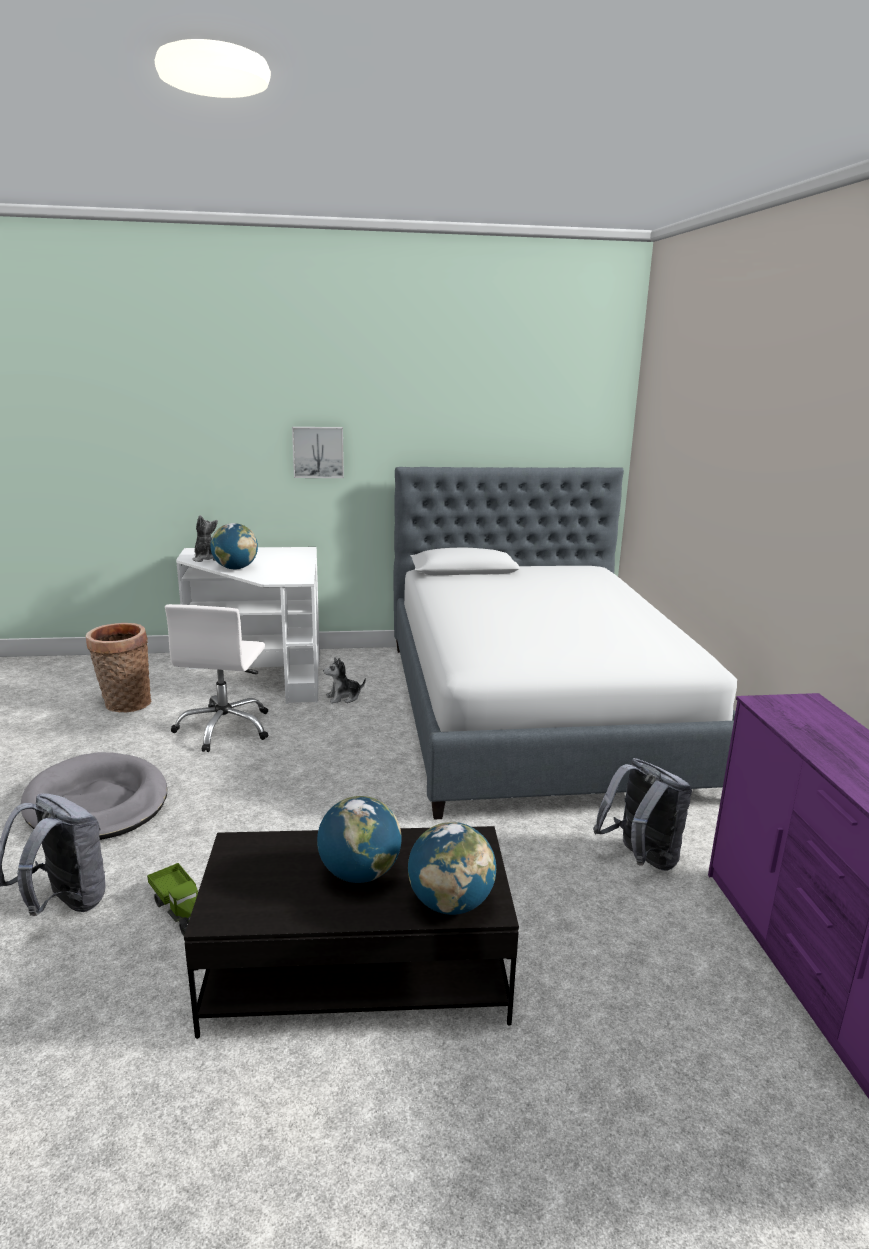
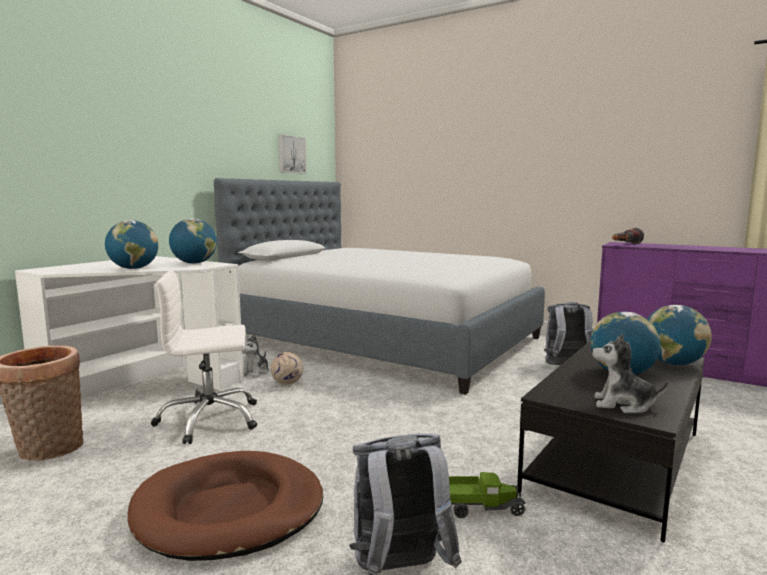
camera: 50 degrees left, 10 degrees down
grey dog bed [21,752,167,840] -> brown dog bed [128,451,323,561]
white office chair [165,604,268,752] -> white office chair turned 120 degrees clockwise [151,270,257,444]
plush toy [192,515,218,562] -> plush toy moved to [592,334,669,413]
picture [292,427,344,478] -> picture moved to [278,135,307,174]
none -> globe [169,218,217,264]
none -> football [270,352,304,385]
none -> flashlight [612,228,644,245]

